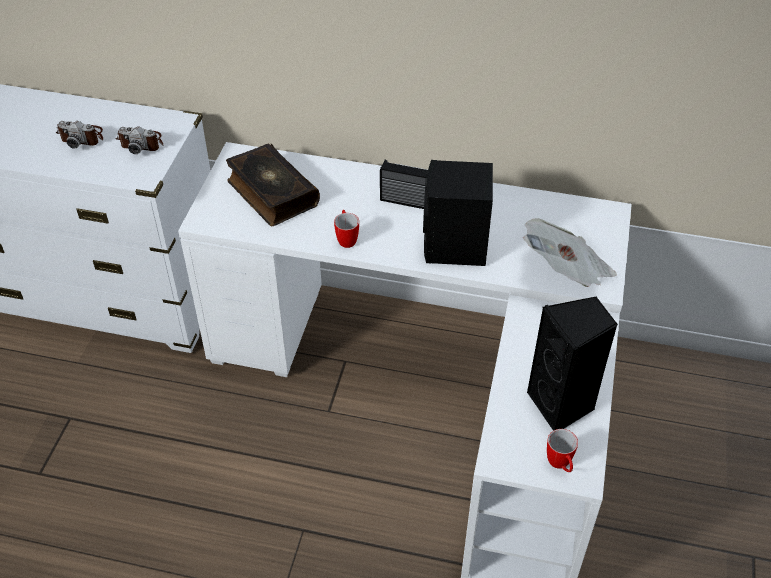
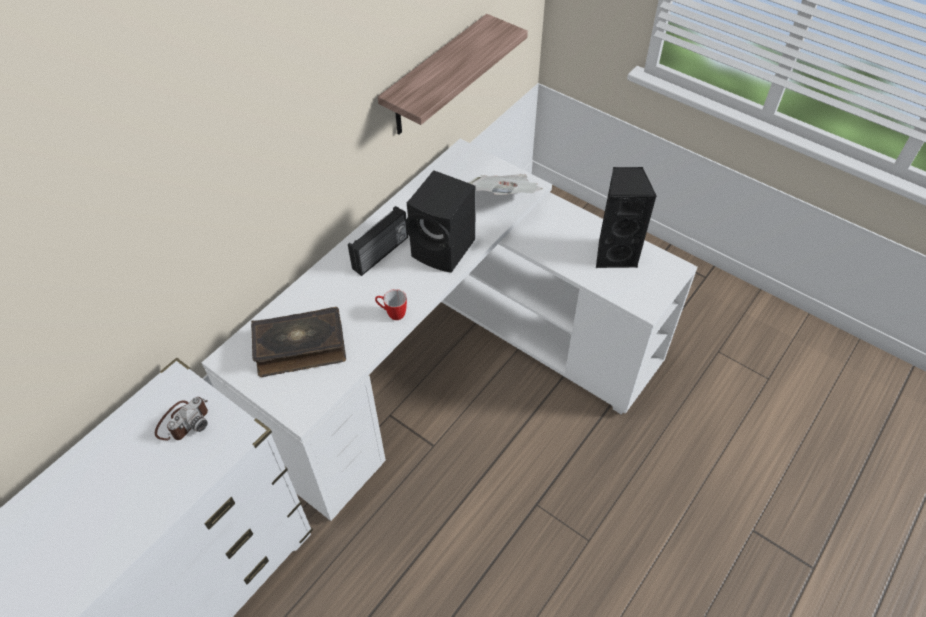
camera: 65 degrees left, 5 degrees up
camera [56,121,103,149] -> none
mug [547,429,578,472] -> none
none -> shelf [378,14,528,135]

